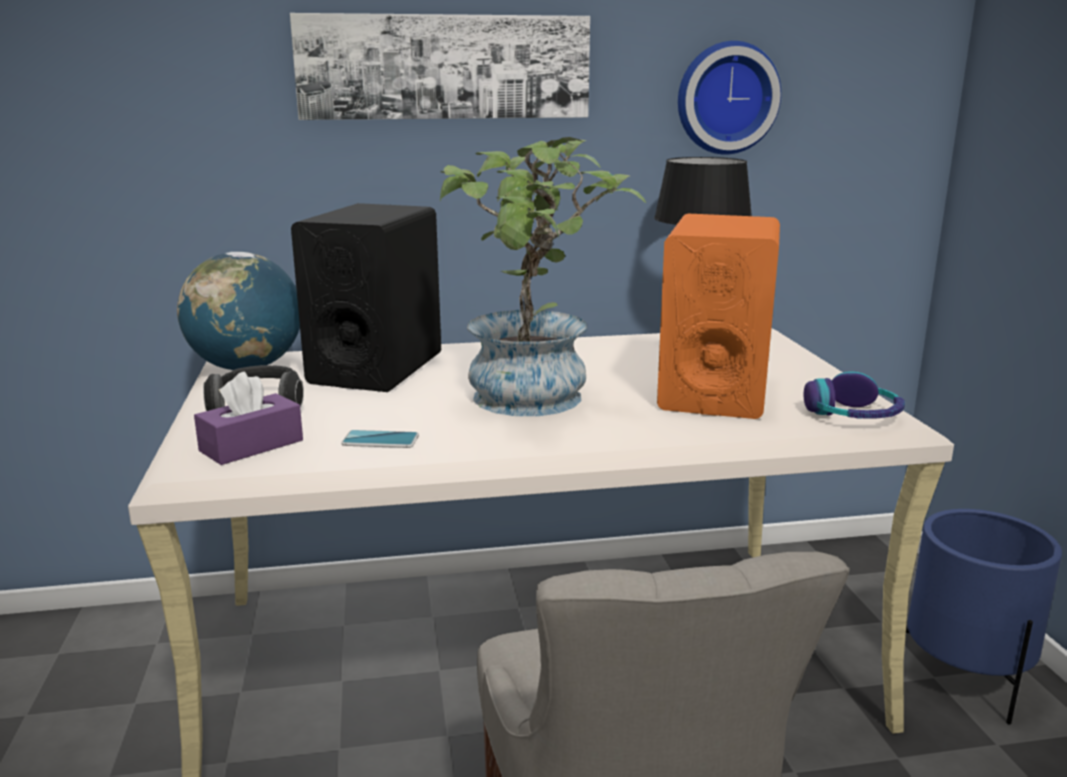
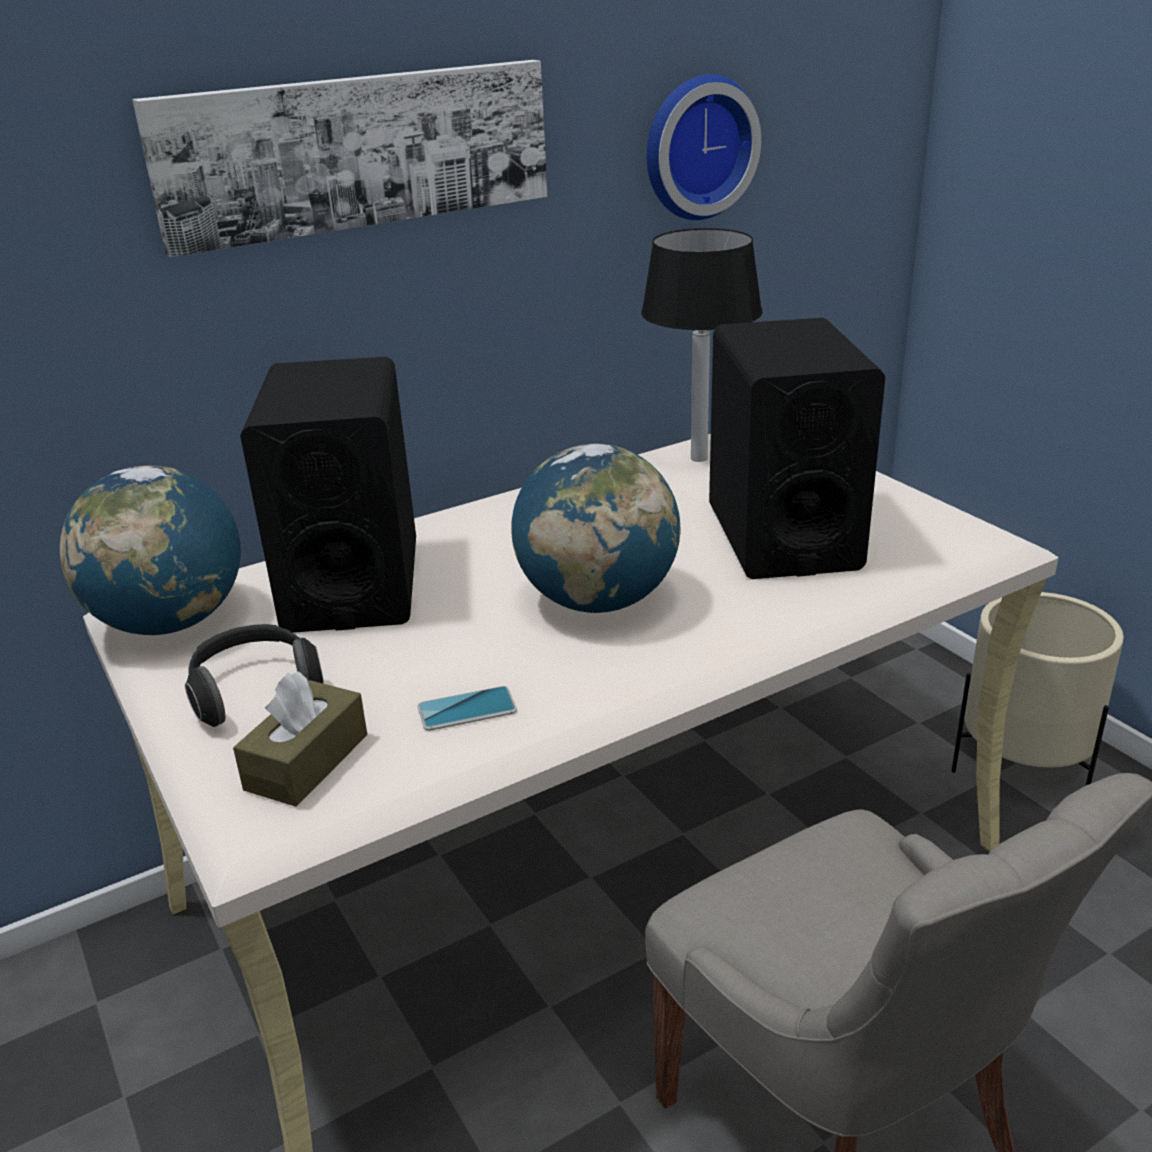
camera: 20 degrees left, 10 degrees up
purple tissue box [194,372,303,465] -> brown tissue box [233,672,367,807]
potted plant [440,137,646,416] -> globe [511,444,681,613]
orange speaker [657,214,780,419] -> black speaker [709,318,885,579]
headphones [804,371,905,419] -> none
blue planter [906,509,1062,725] -> beige planter [951,592,1124,785]

